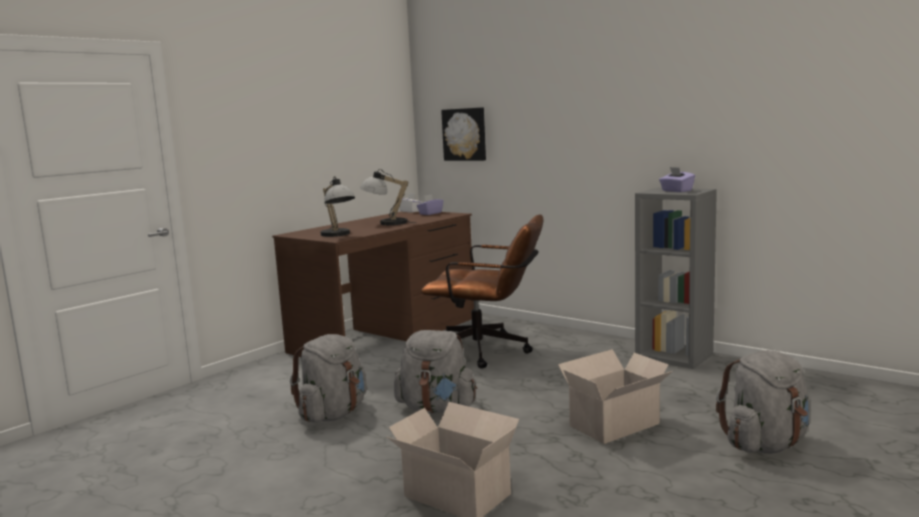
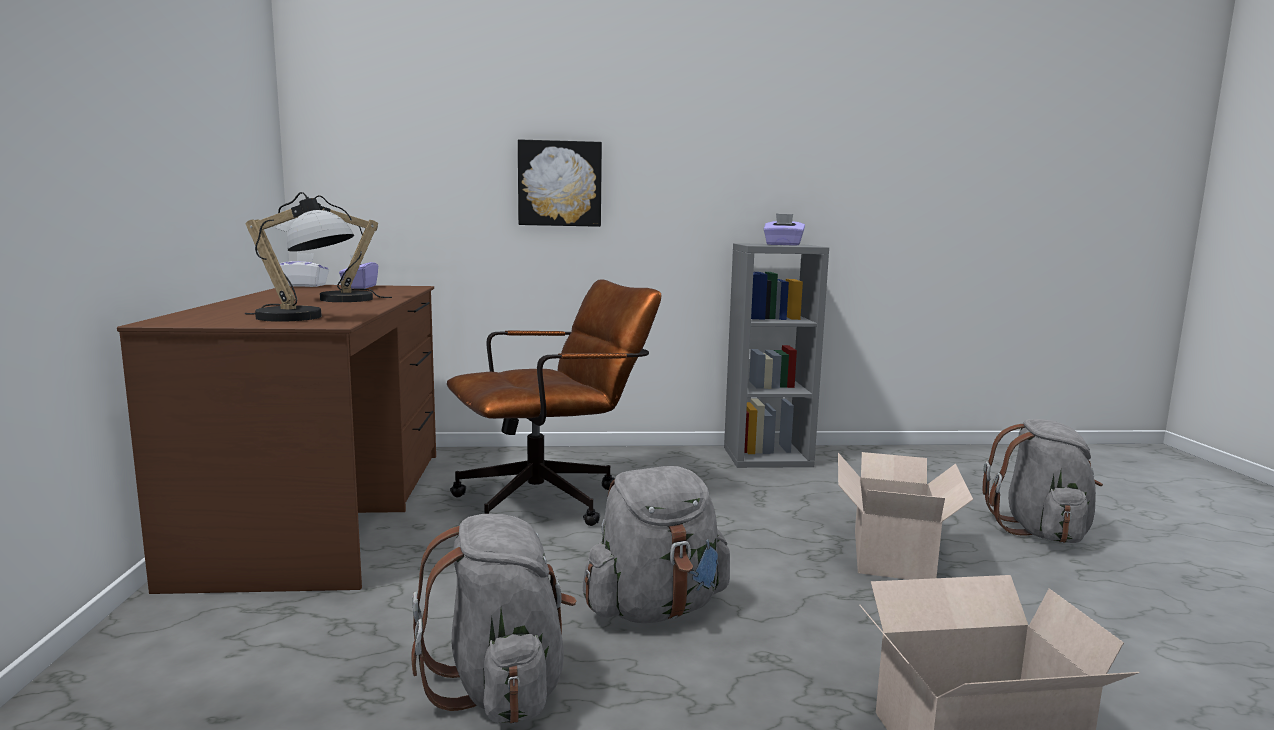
camera: 45 degrees left, 0 degrees up
picture [441,107,486,161] -> picture moved to [518,139,602,227]

